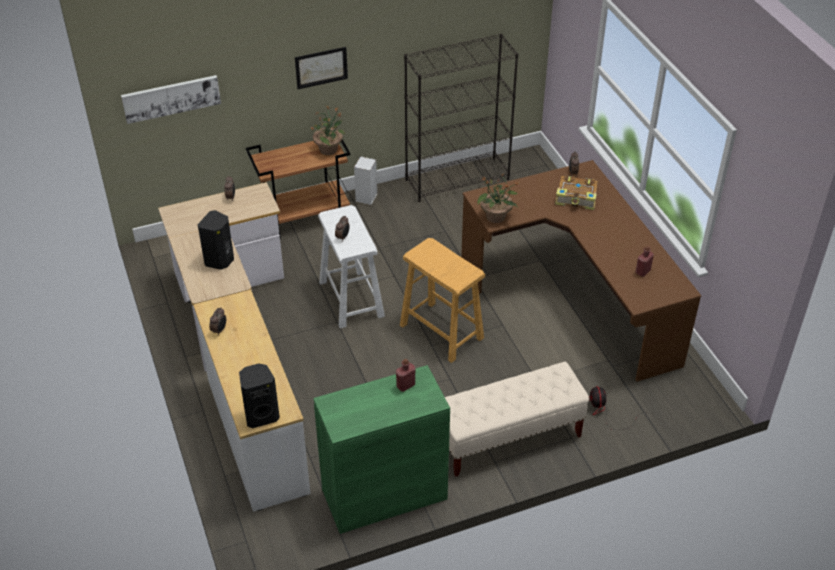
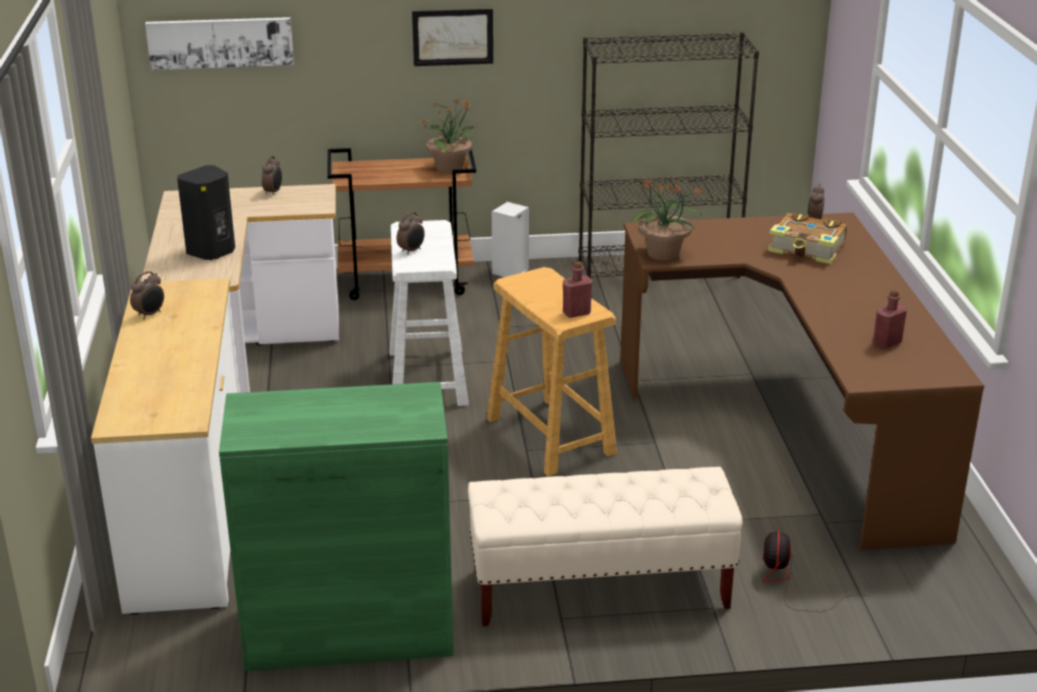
camera: 15 degrees right, 15 degrees down
black speaker [239,363,280,428] -> none
red bottle [396,359,416,392] -> red bottle moved to [563,262,592,318]

